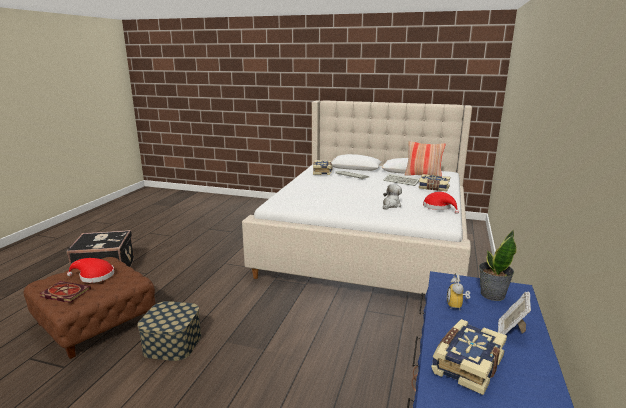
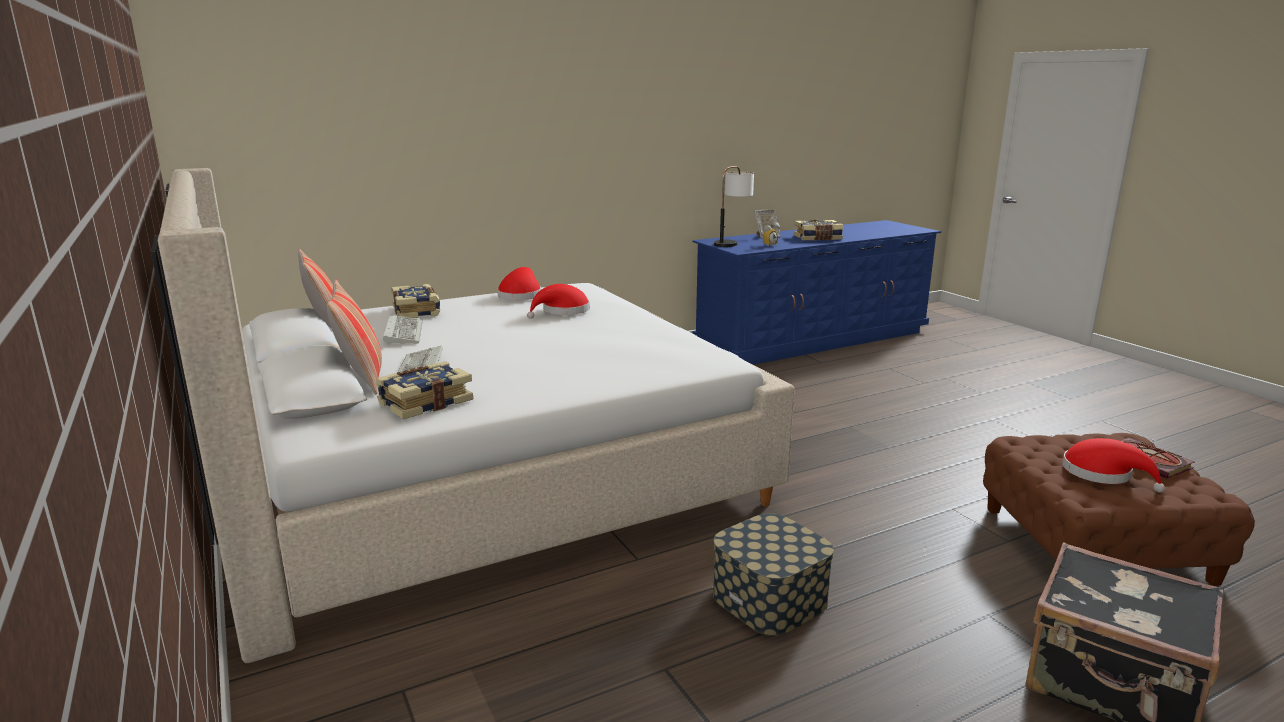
camera: 135 degrees left, 0 degrees up
storage box [137,301,201,361] -> storage box moved to [713,514,834,636]
plush toy [383,184,402,210] -> red hat [527,284,590,319]
potted plant [479,229,517,301] -> table lamp [714,166,754,247]
none -> pillow [327,279,382,395]

